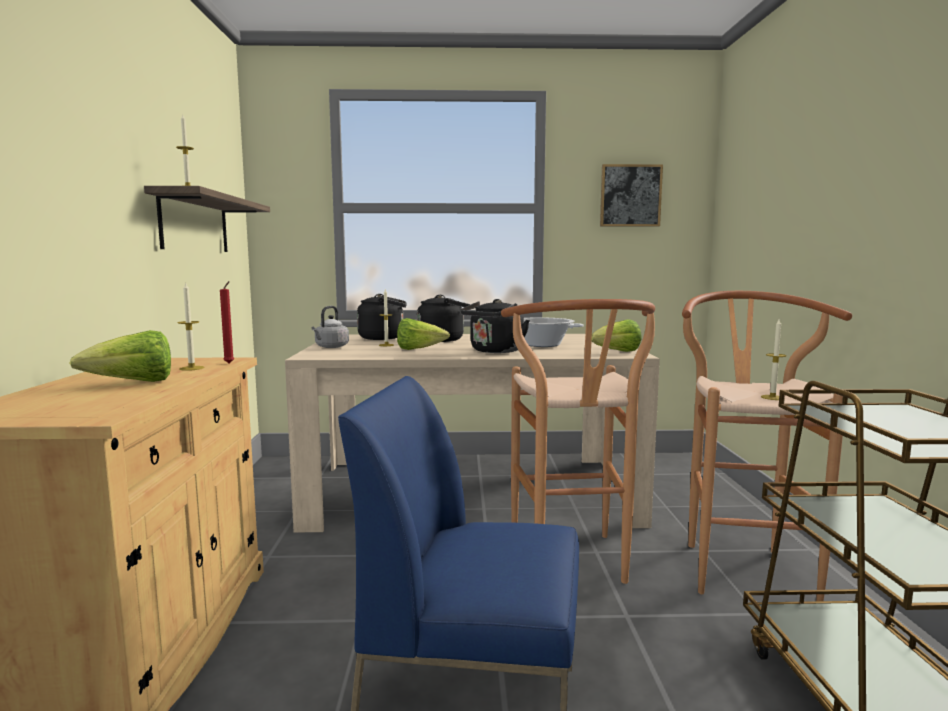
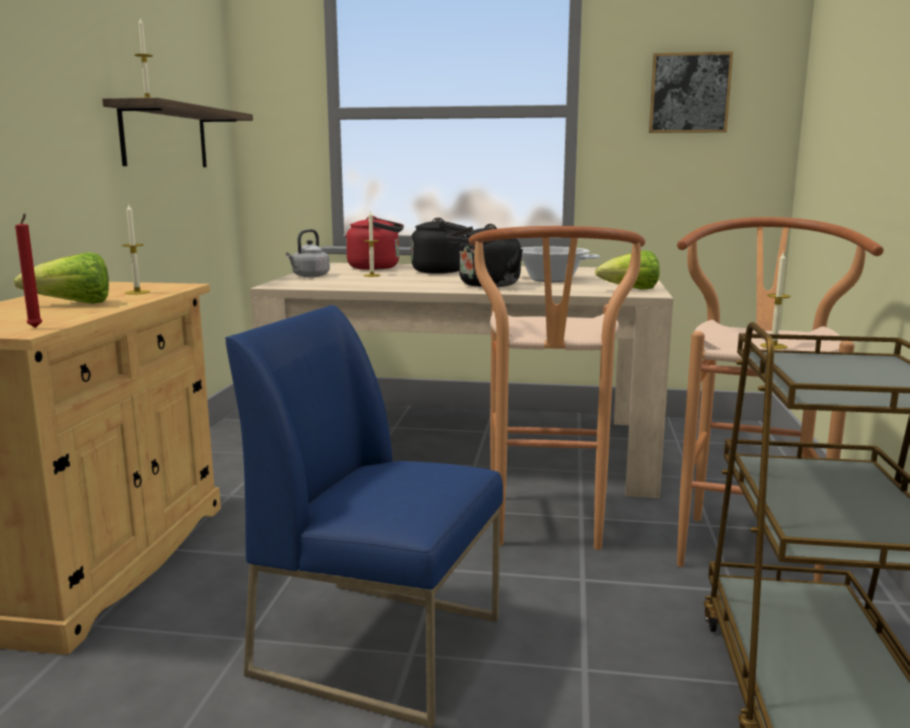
camera: 10 degrees right, 5 degrees up
red candle [220,281,234,363] -> red candle moved to [15,213,42,328]
black kettle [357,294,407,340] -> red kettle [346,216,404,270]
lettuce [397,318,450,350] -> none

